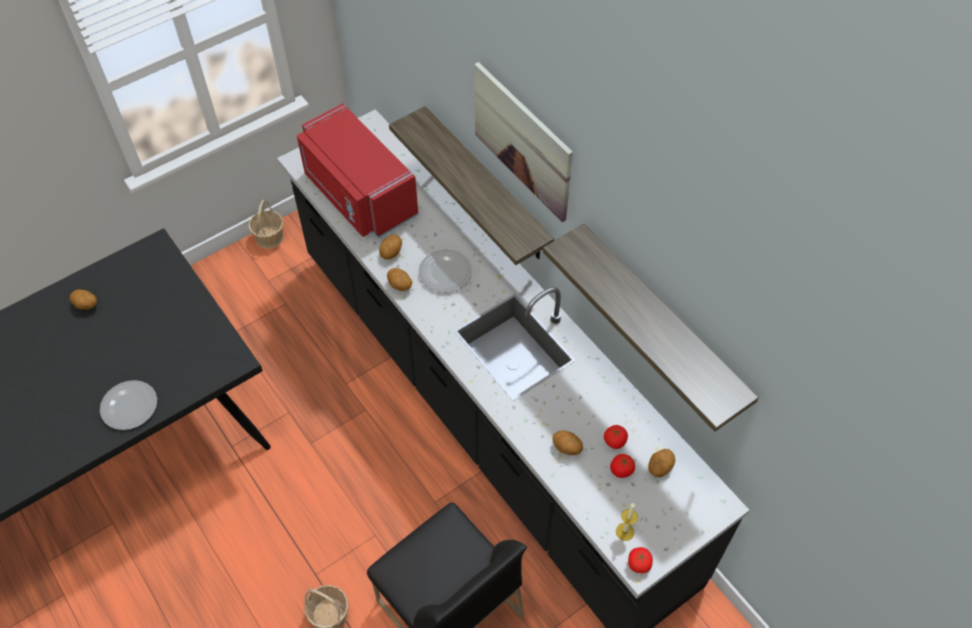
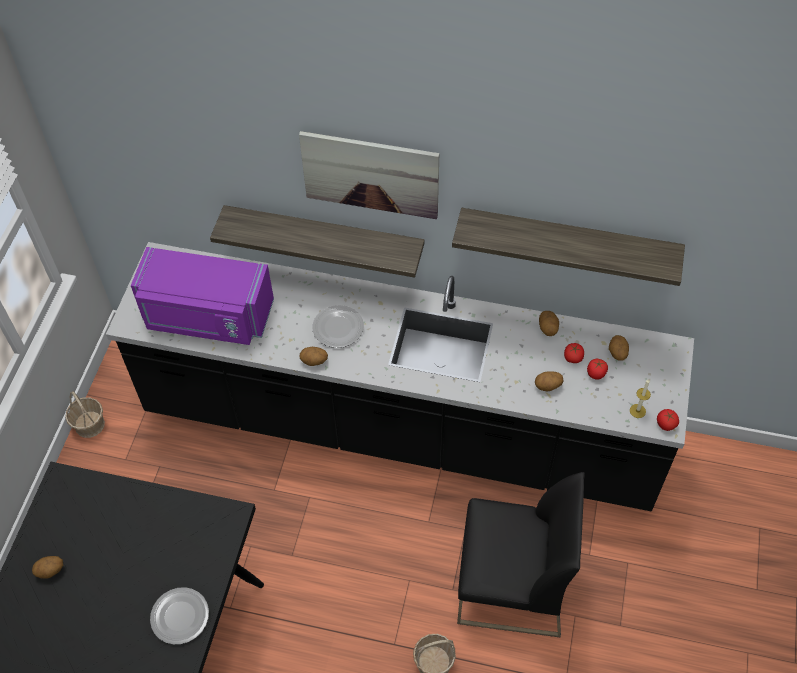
camera: 40 degrees left, 0 degrees up
red microwave [297,104,418,238] -> purple microwave [131,247,274,345]
potato [379,235,402,259] -> potato moved to [539,311,559,336]

